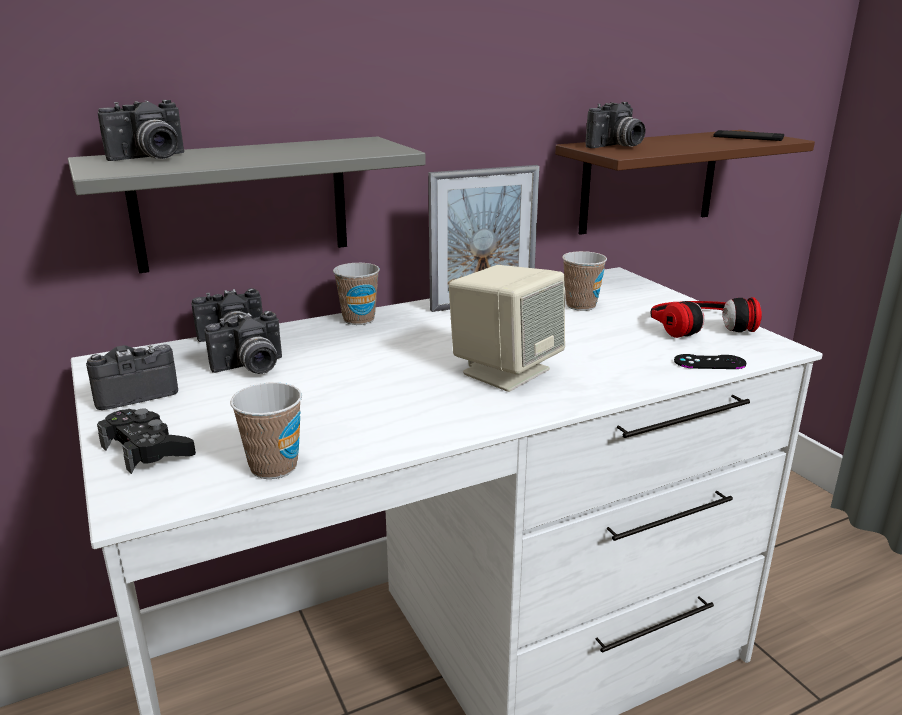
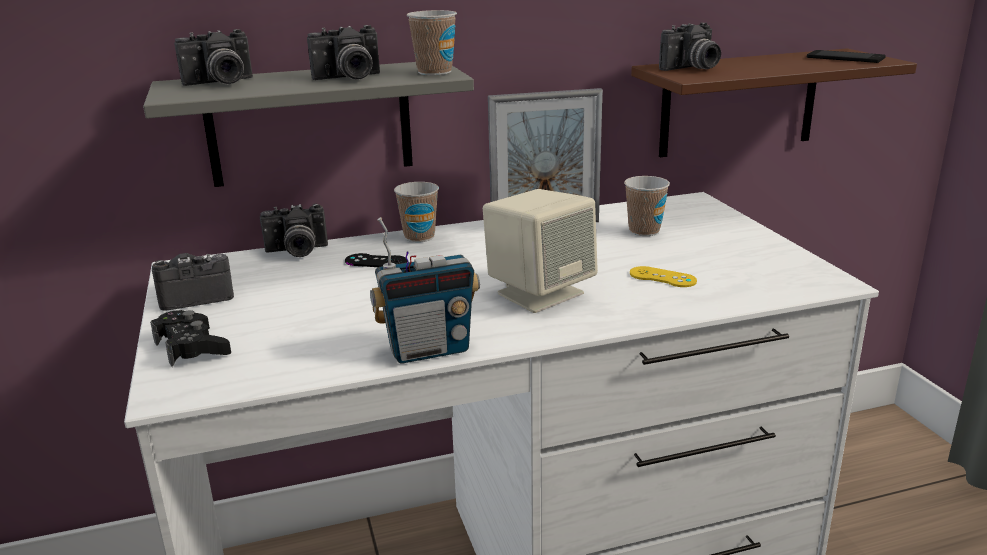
camera: 10 degrees right, 0 degrees up
camera [205,311,282,374] -> camera moved to [307,25,380,80]
cup [230,382,302,479] -> cup moved to [407,10,457,75]
headphones [651,297,762,338] -> none
black game controller [674,354,746,369] -> black game controller moved to [345,253,407,267]
none -> radio [370,217,480,364]
none -> yellow game controller [630,266,697,287]

